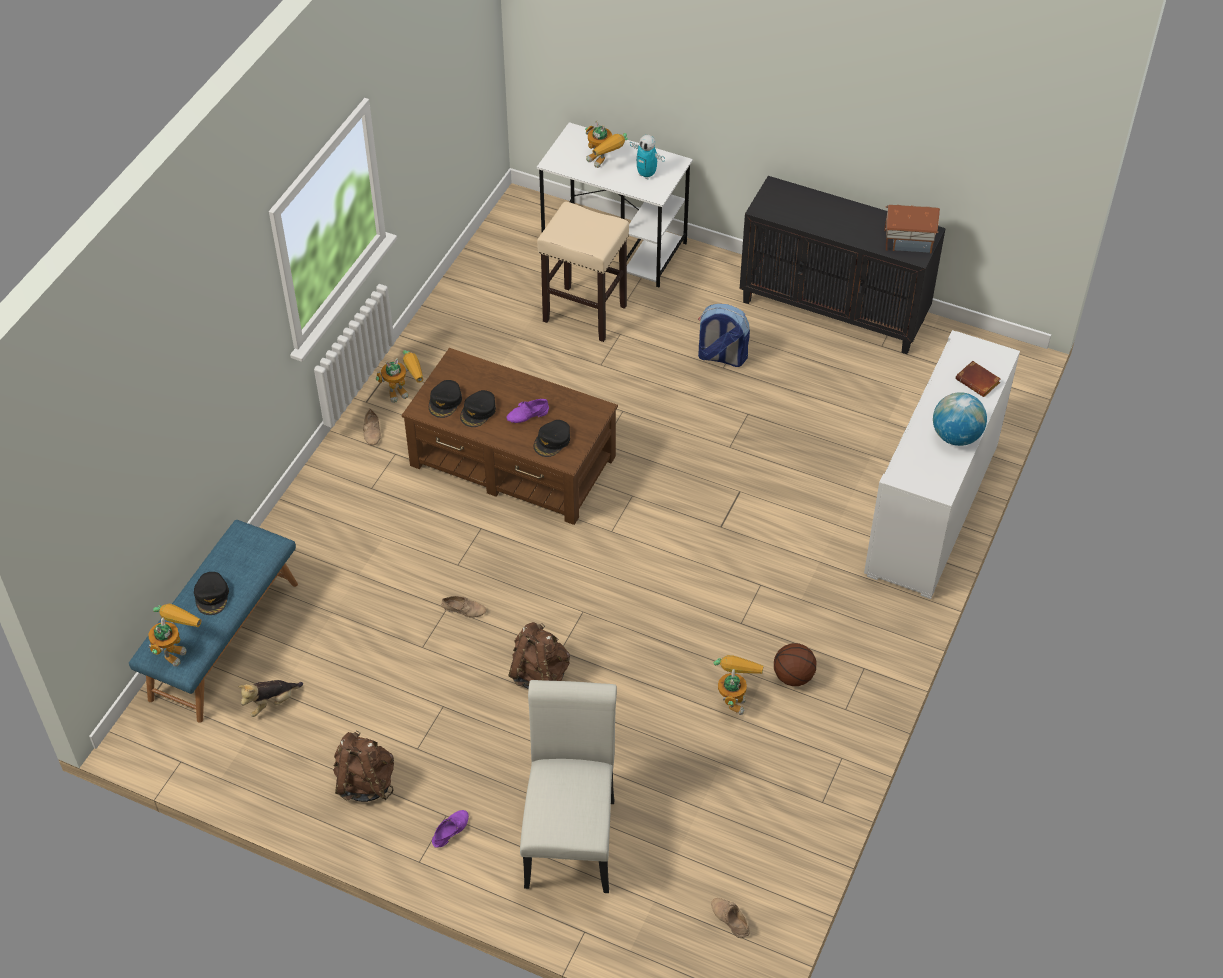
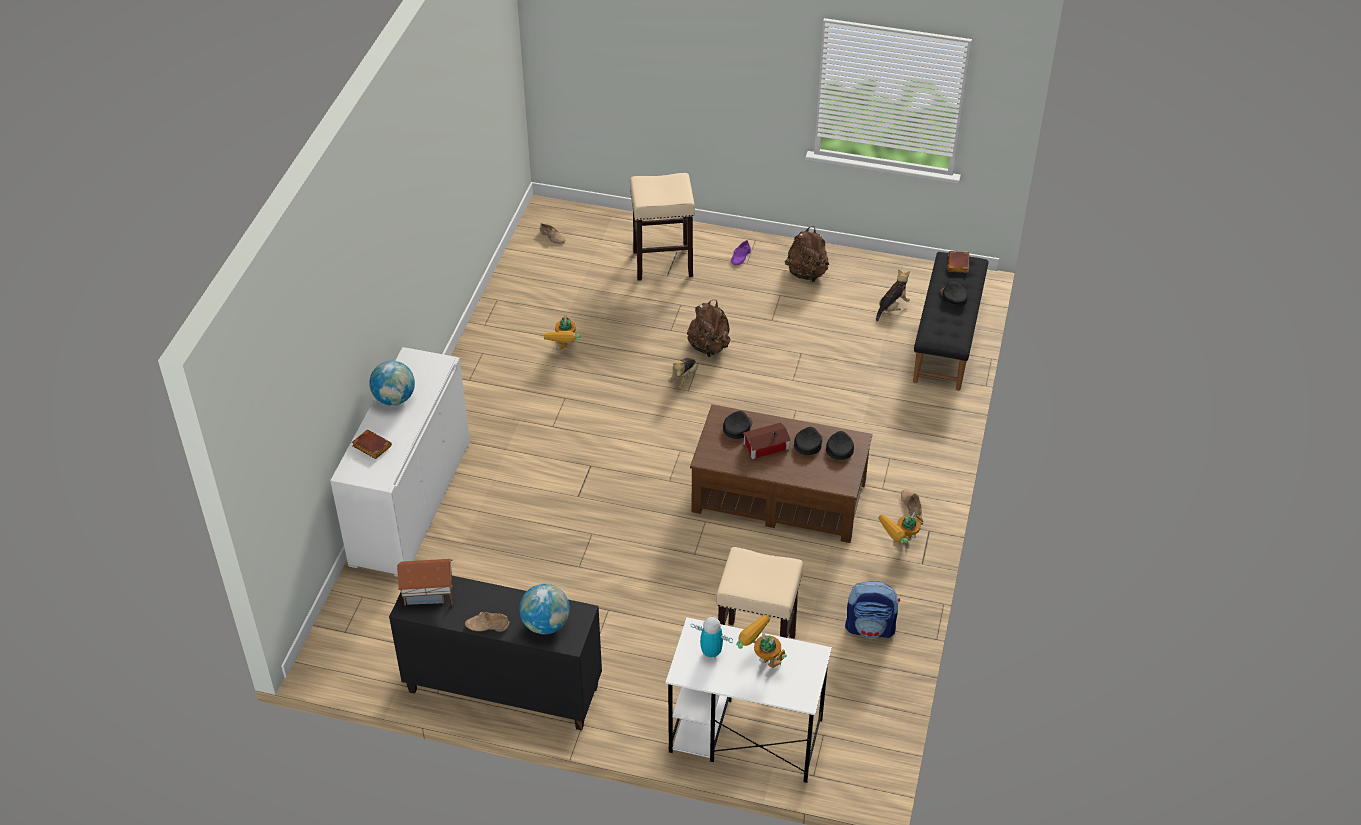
camera: 170 degrees right, 5 degrees down
blue bench [129,520,298,723] -> black bench [913,252,989,391]
toy robot [149,604,201,667] -> brown book [947,251,969,273]
beige shoe [441,596,486,618] -> beige shoe moved to [465,612,510,631]
purple shoe [507,399,549,423] -> toy house [743,422,791,459]
white chair [520,680,617,893] -> beige stool [630,173,695,281]
backpack [698,304,750,367] -> backpack moved to [845,581,900,638]
basketball [774,643,816,686] -> none
none -> globe [519,584,570,634]
none -> plush toy [668,358,697,388]

